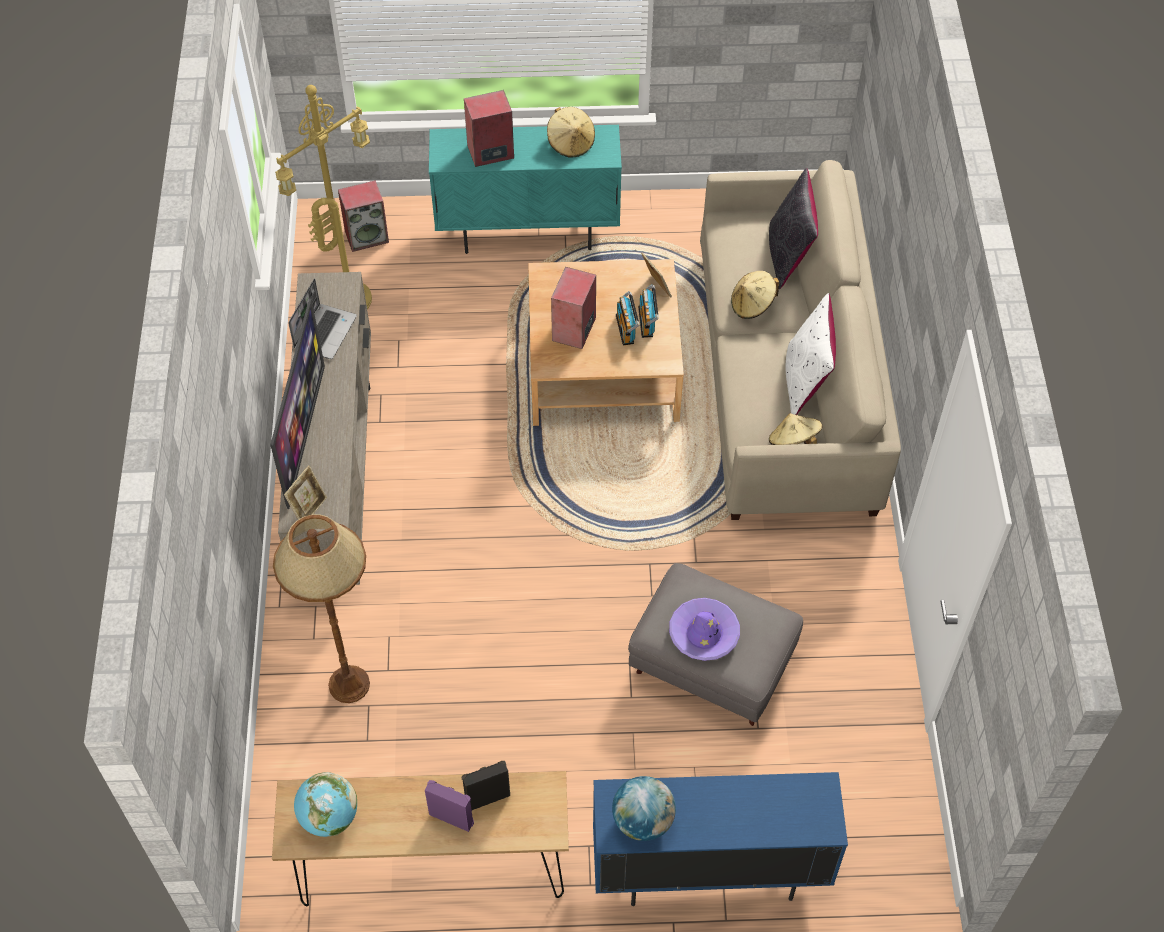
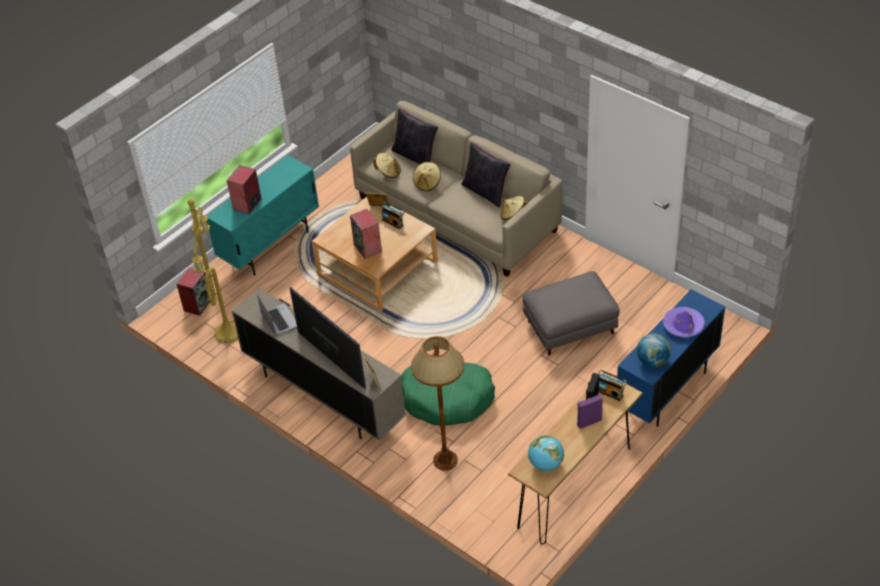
camera: 45 degrees left, 10 degrees down
beige hat [547,107,595,157] -> beige hat moved to [373,153,401,178]
radio [616,291,639,345] -> radio moved to [598,370,627,401]
purple hat [669,598,740,661] -> purple hat moved to [663,307,705,337]
white pillow [786,293,836,415] -> black pillow [461,142,511,208]
none -> green dog bed [401,362,495,426]

